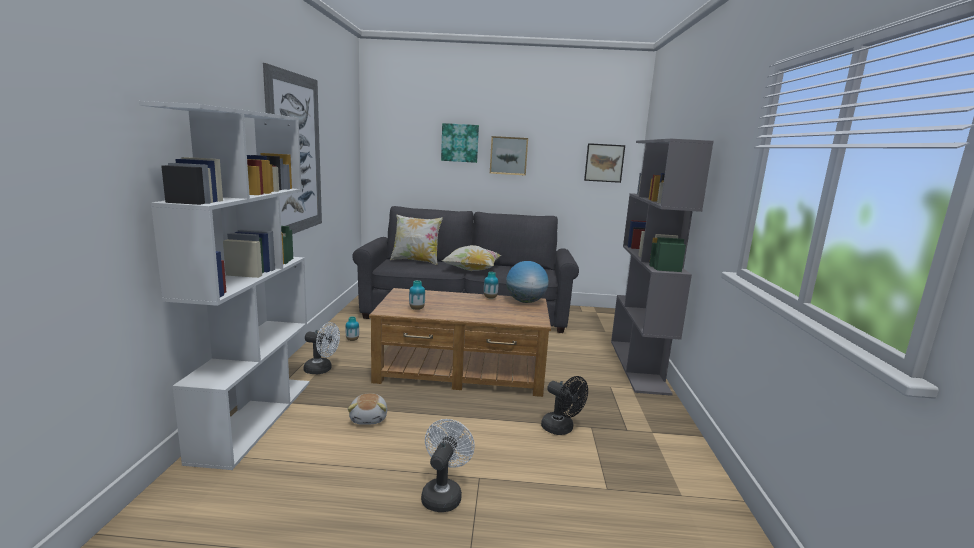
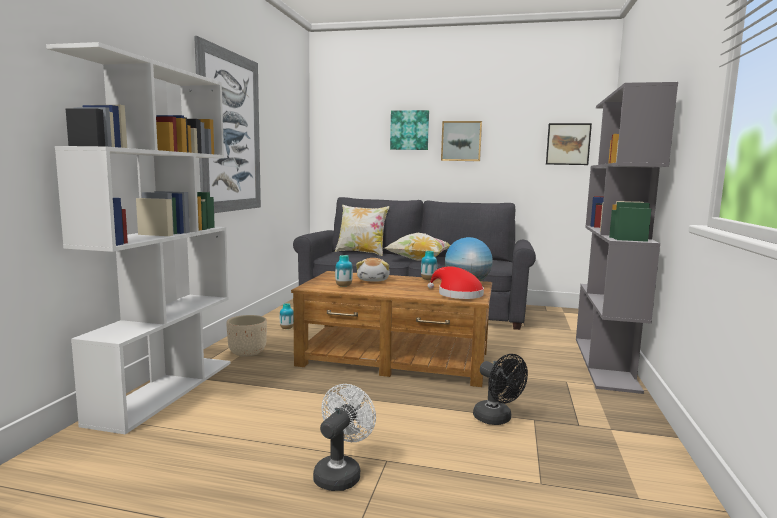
camera: 10 degrees right, 5 degrees down
white fan [304,322,340,374] -> beige planter [227,315,267,357]
plush toy [348,393,387,425] -> plush toy moved to [356,258,390,281]
none -> red hat [428,266,484,299]

